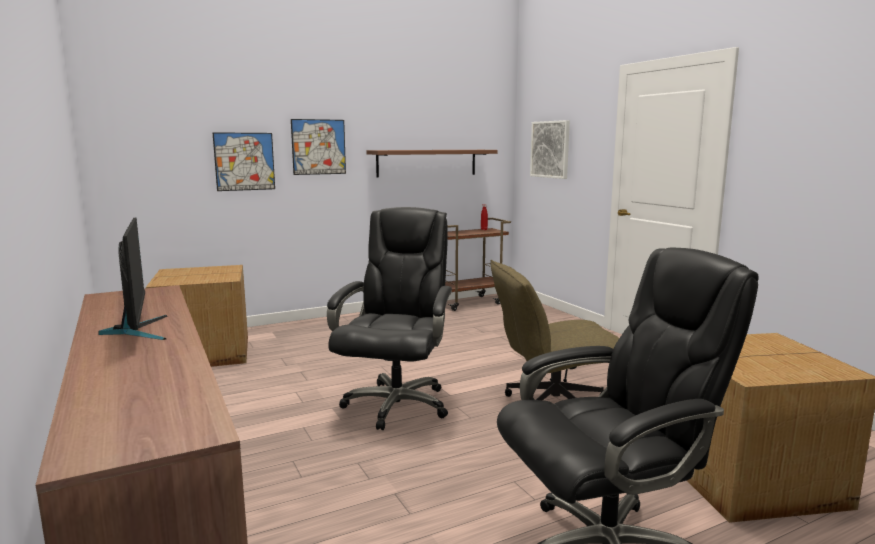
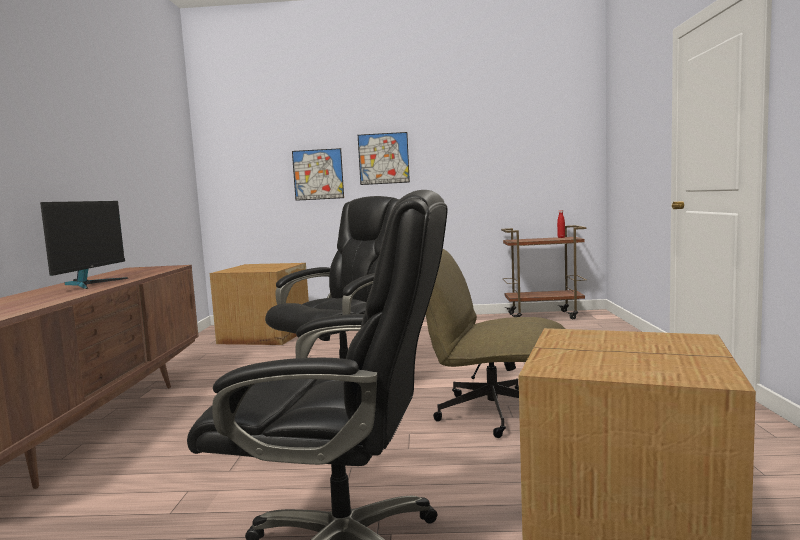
camera: 30 degrees right, 5 degrees down
brown shelf [367,150,497,177] -> none
picture [530,120,570,179] -> none

